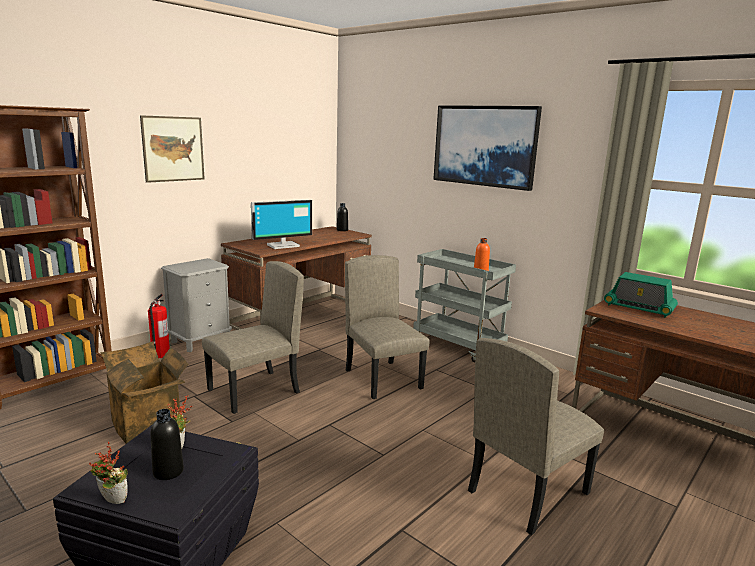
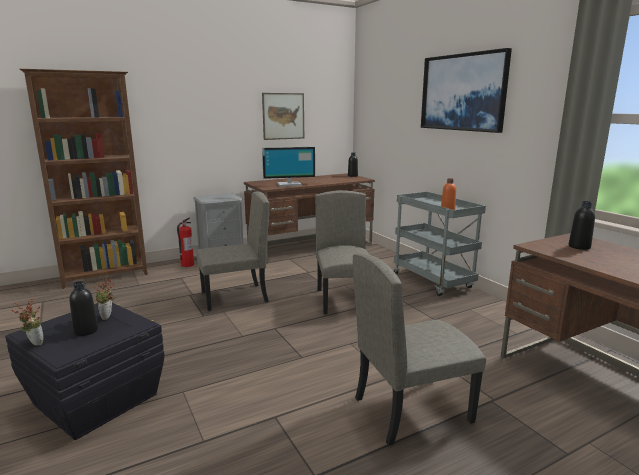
camera: 20 degrees right, 0 degrees up
cardboard box [100,341,189,444] -> none
picture [140,115,205,183] -> picture moved to [262,93,304,140]
radio [604,272,678,318] -> black bottle [569,201,595,250]

